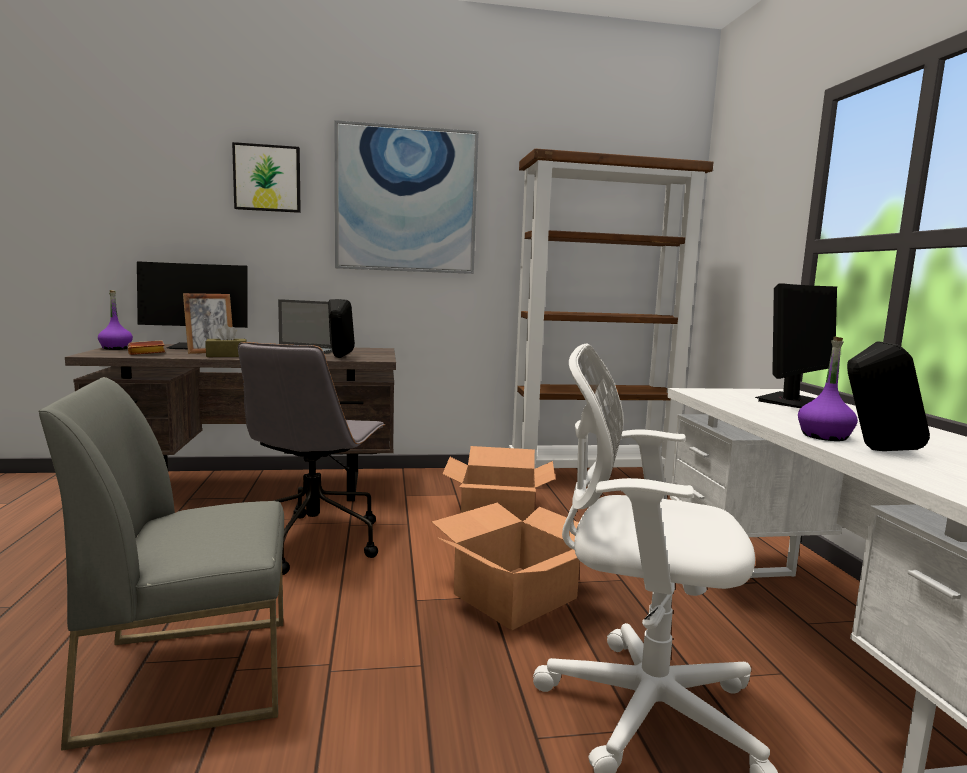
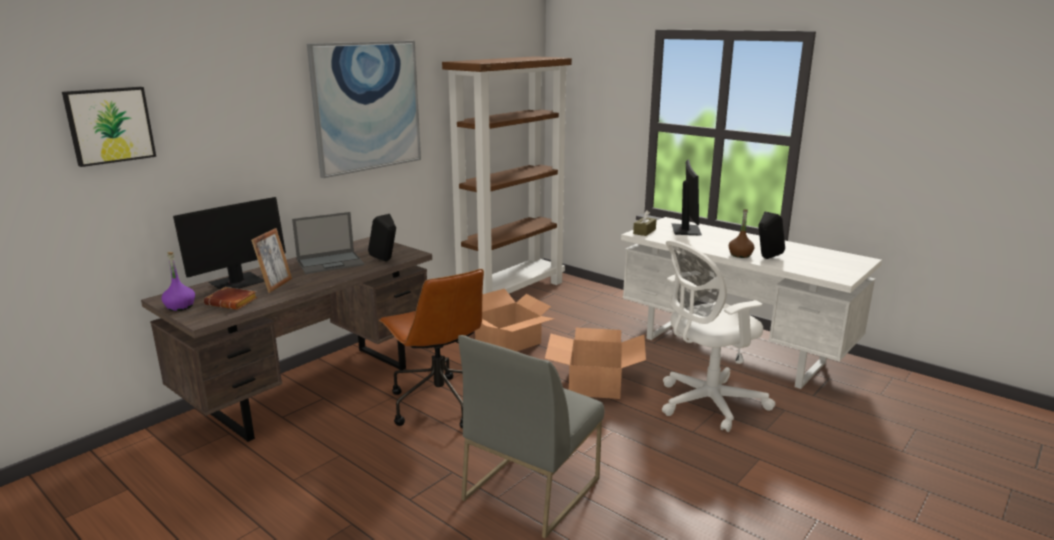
camera: 40 degrees left, 10 degrees up
brown tissue box [205,324,247,357] -> brown tissue box moved to [633,210,656,236]
picture [232,142,301,213] -> picture moved to [62,87,156,167]
grey office chair [238,342,385,575] -> brown office chair [379,269,484,429]
purple bottle [798,336,858,441] -> brown bottle [729,209,754,258]

